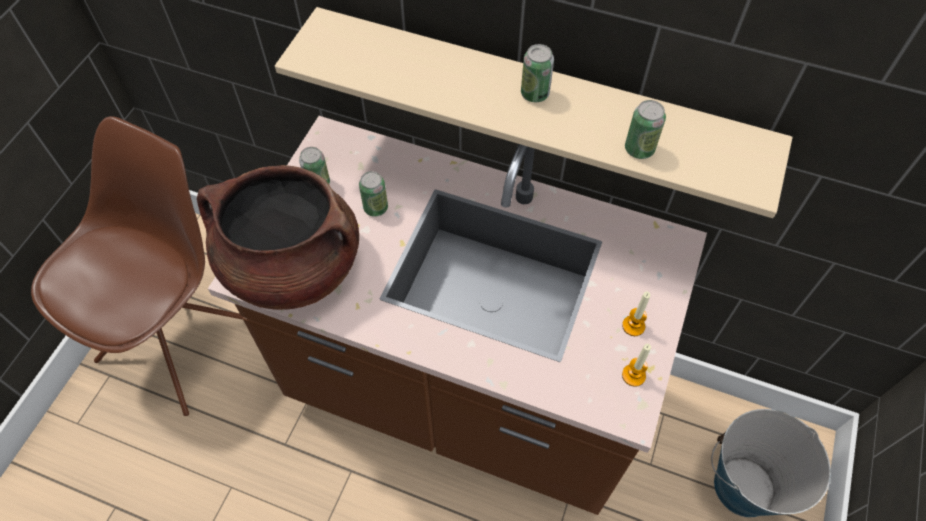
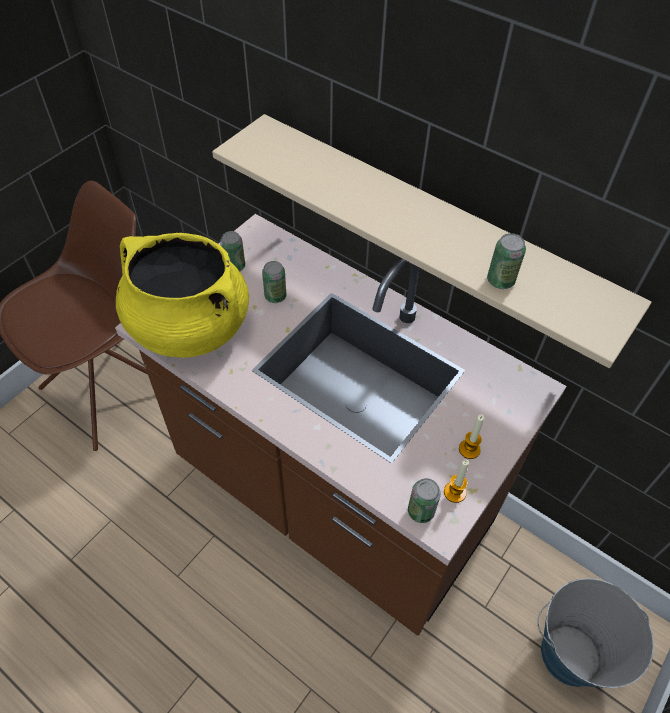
camera: 15 degrees right, 5 degrees down
brown cooking pot [197,165,359,310] -> yellow cooking pot [116,233,249,358]
can [521,44,554,102] -> can moved to [408,478,441,523]

